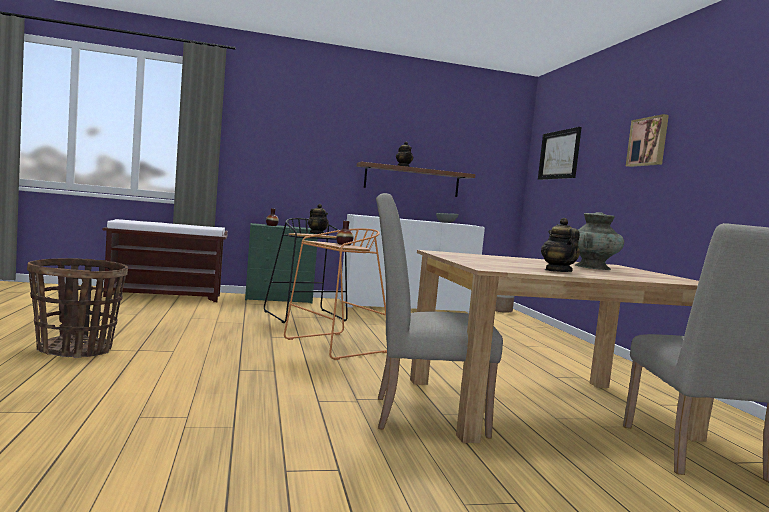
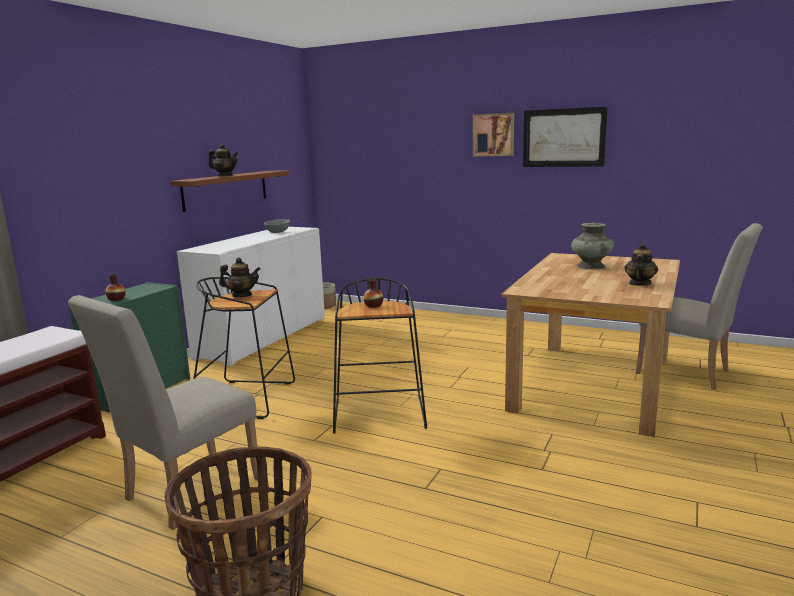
camera: 50 degrees left, 10 degrees up
orange stool [284,228,387,360] -> black stool [333,278,427,434]
beige chair [376,193,503,439] -> beige chair moved to [68,295,258,530]
picture [538,127,582,180] -> picture moved to [523,106,608,167]
teapot [541,218,580,272] -> teapot turned 90 degrees clockwise [624,243,658,286]

